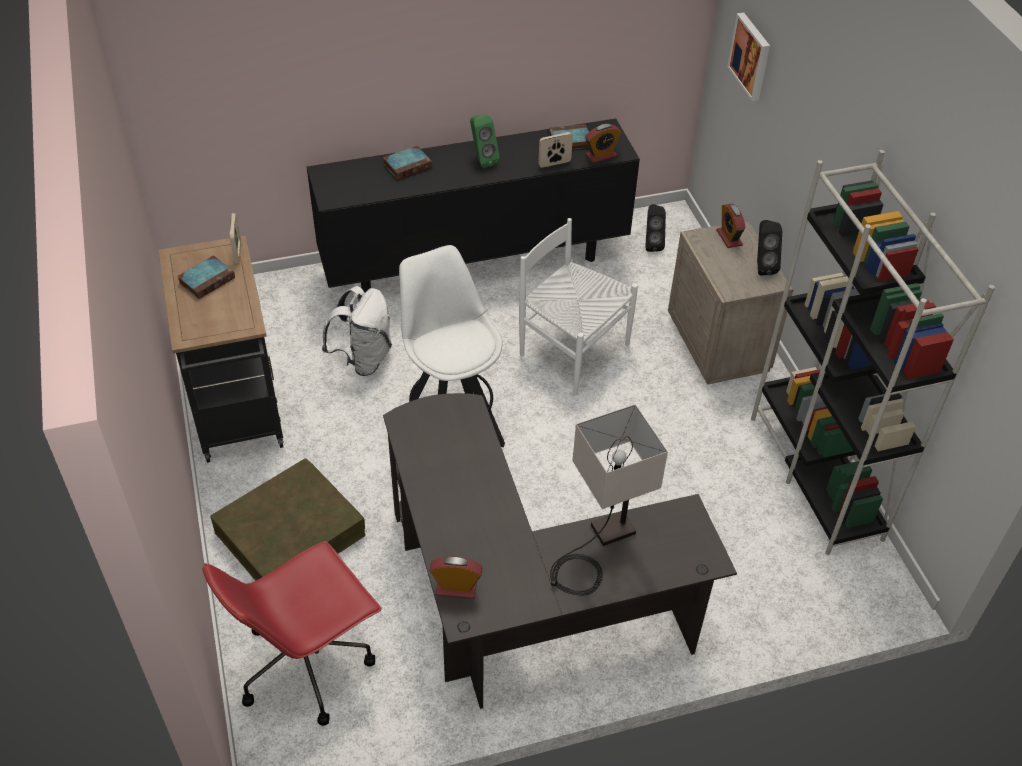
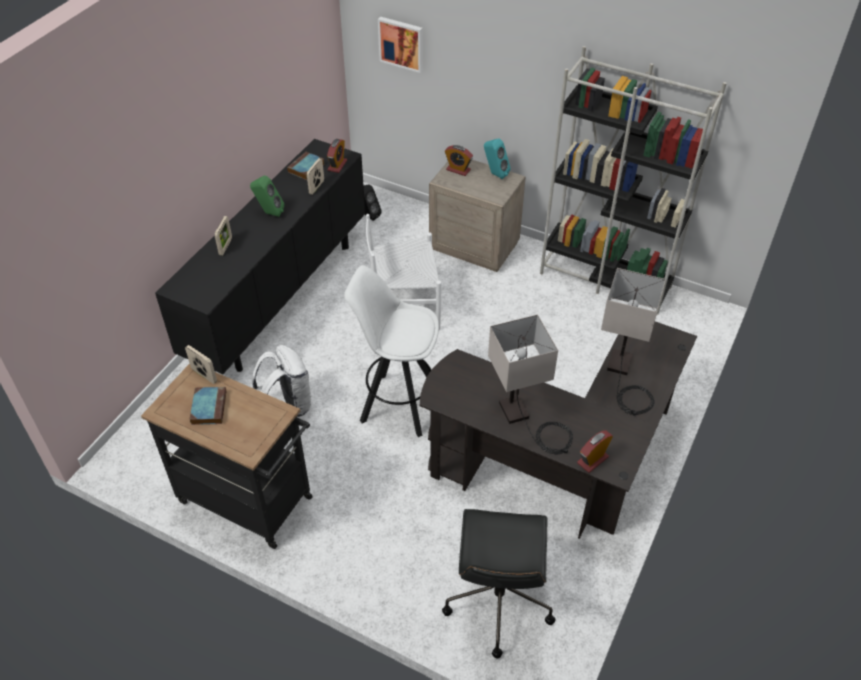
camera: 45 degrees left, 0 degrees up
red office chair [203,541,382,726] -> black office chair [442,509,555,659]
brown storage box [210,458,365,581] -> none
book [383,146,432,180] -> picture frame [214,216,232,256]
black speaker [757,220,782,276] -> turquoise speaker [484,138,511,179]
none -> table lamp [488,314,573,454]

